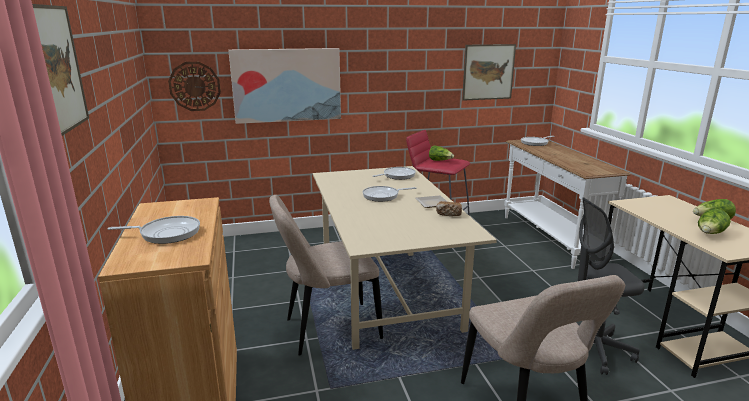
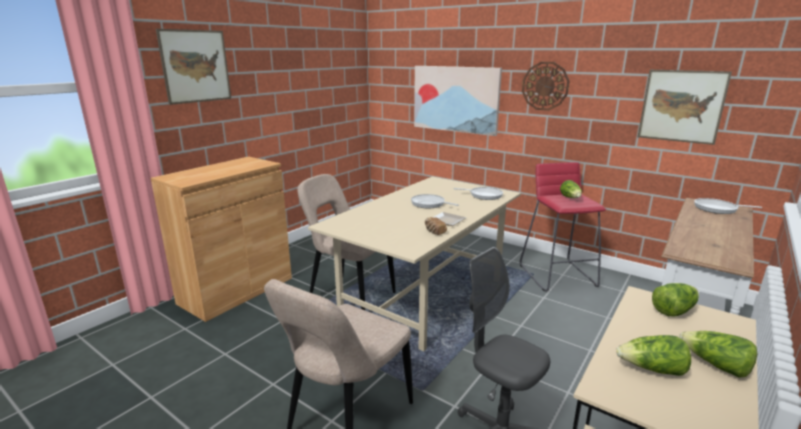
camera: 50 degrees right, 0 degrees up
frying pan [107,216,200,244] -> none
wall clock [168,62,221,111] -> wall clock moved to [522,62,570,111]
none -> lettuce [652,283,699,317]

